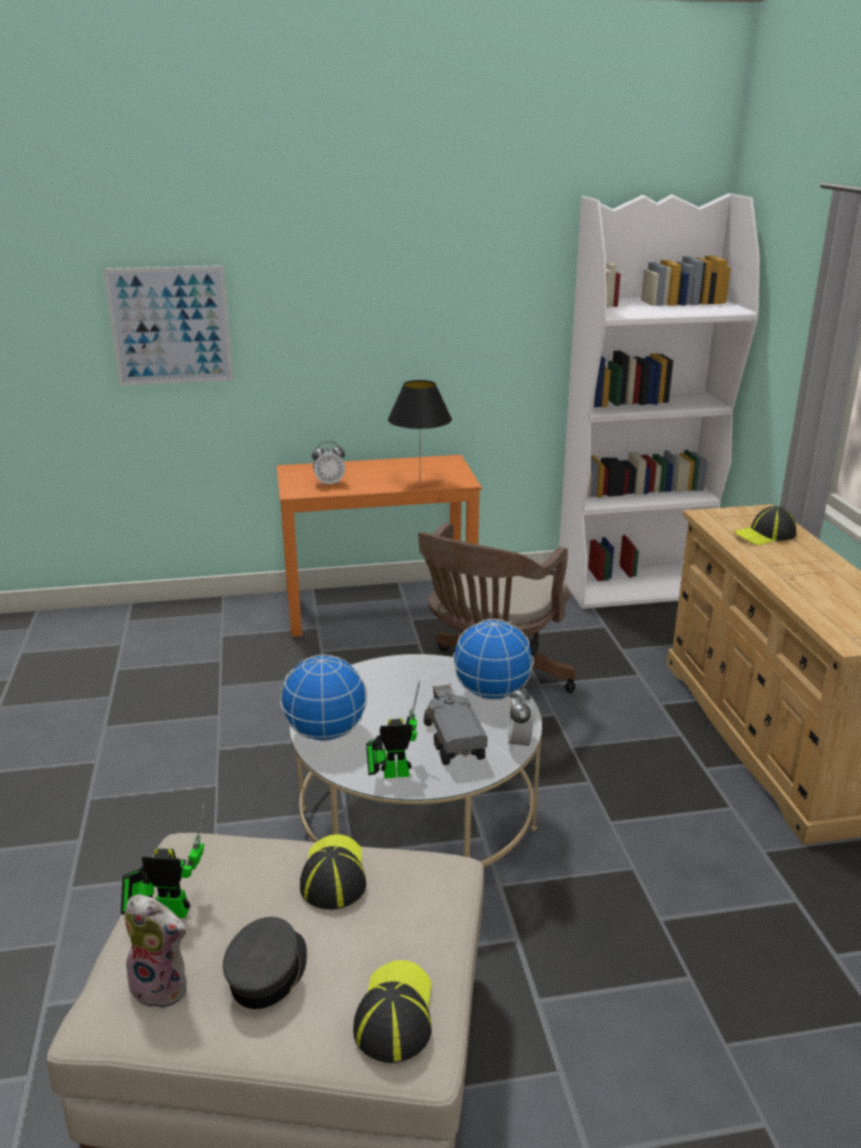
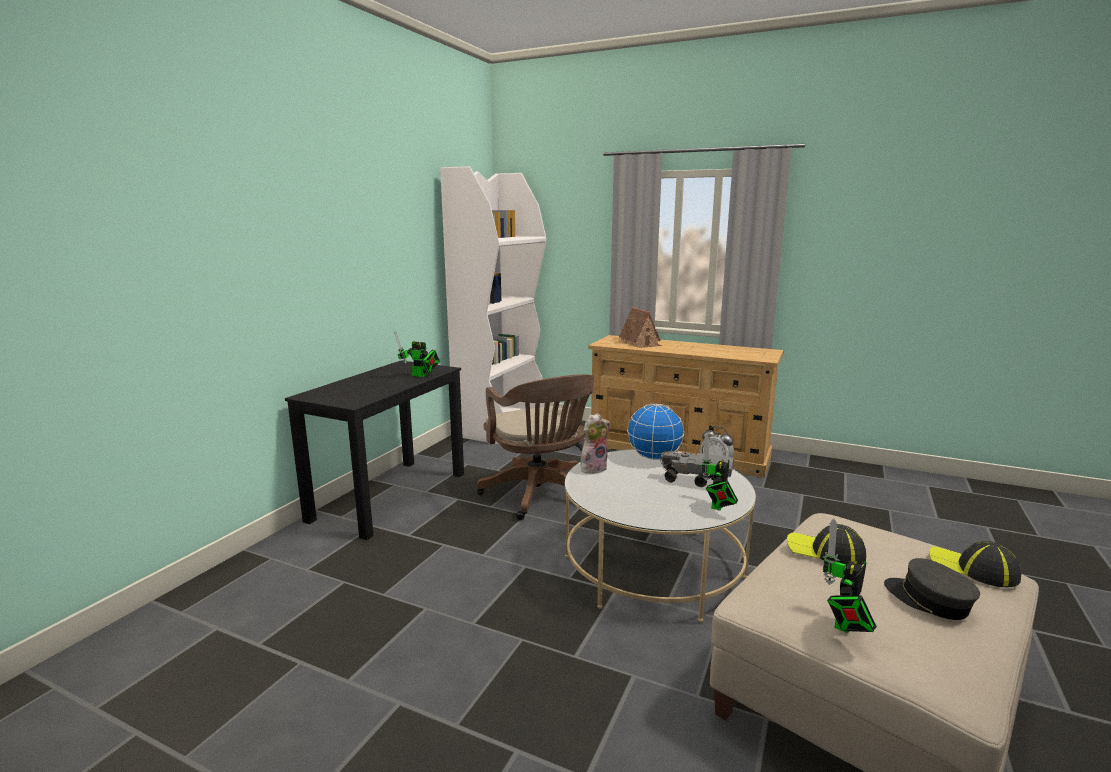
camera: 55 degrees left, 10 degrees down
picture [103,266,234,386] -> none
plush toy [124,894,187,1009] -> plush toy moved to [580,413,610,474]
orange desk [276,455,482,637] -> black desk [285,361,464,540]
globe [280,654,367,742] -> none
alarm clock [312,441,345,486] -> none
black table lamp [388,380,452,483] -> toy robot [394,330,440,377]
cap [734,506,797,546] -> toy house [619,307,662,348]

